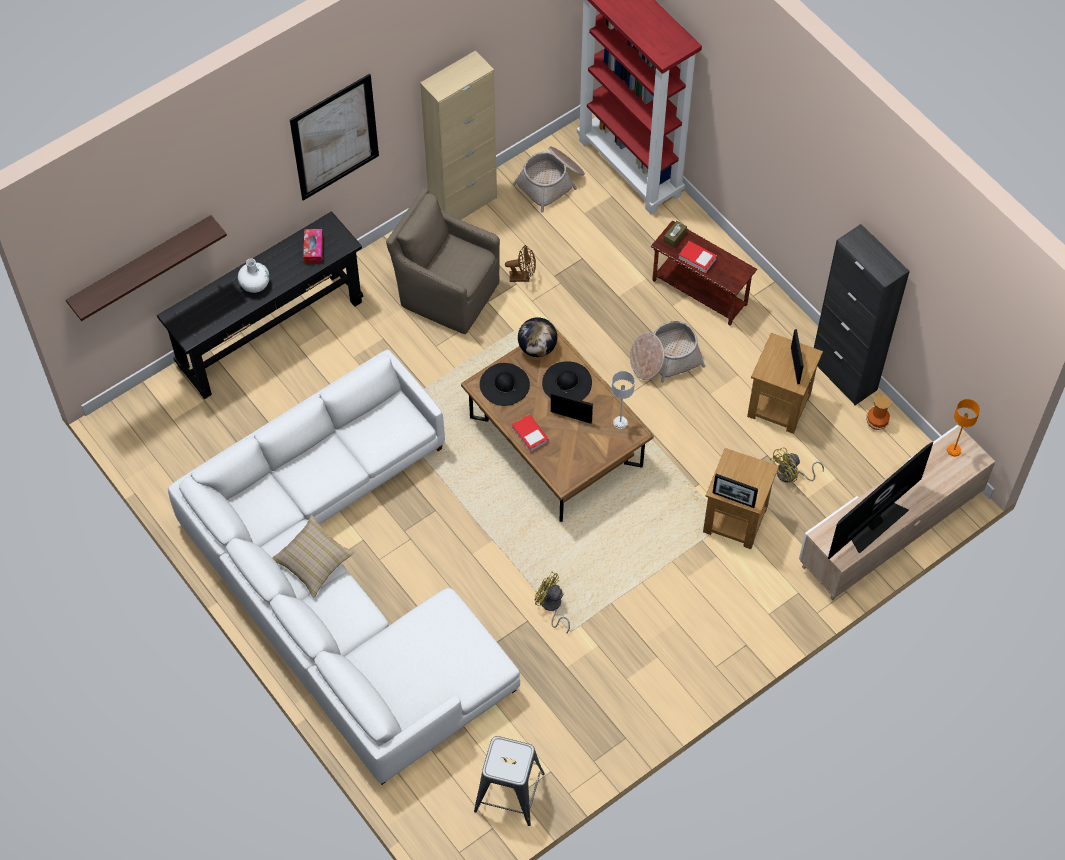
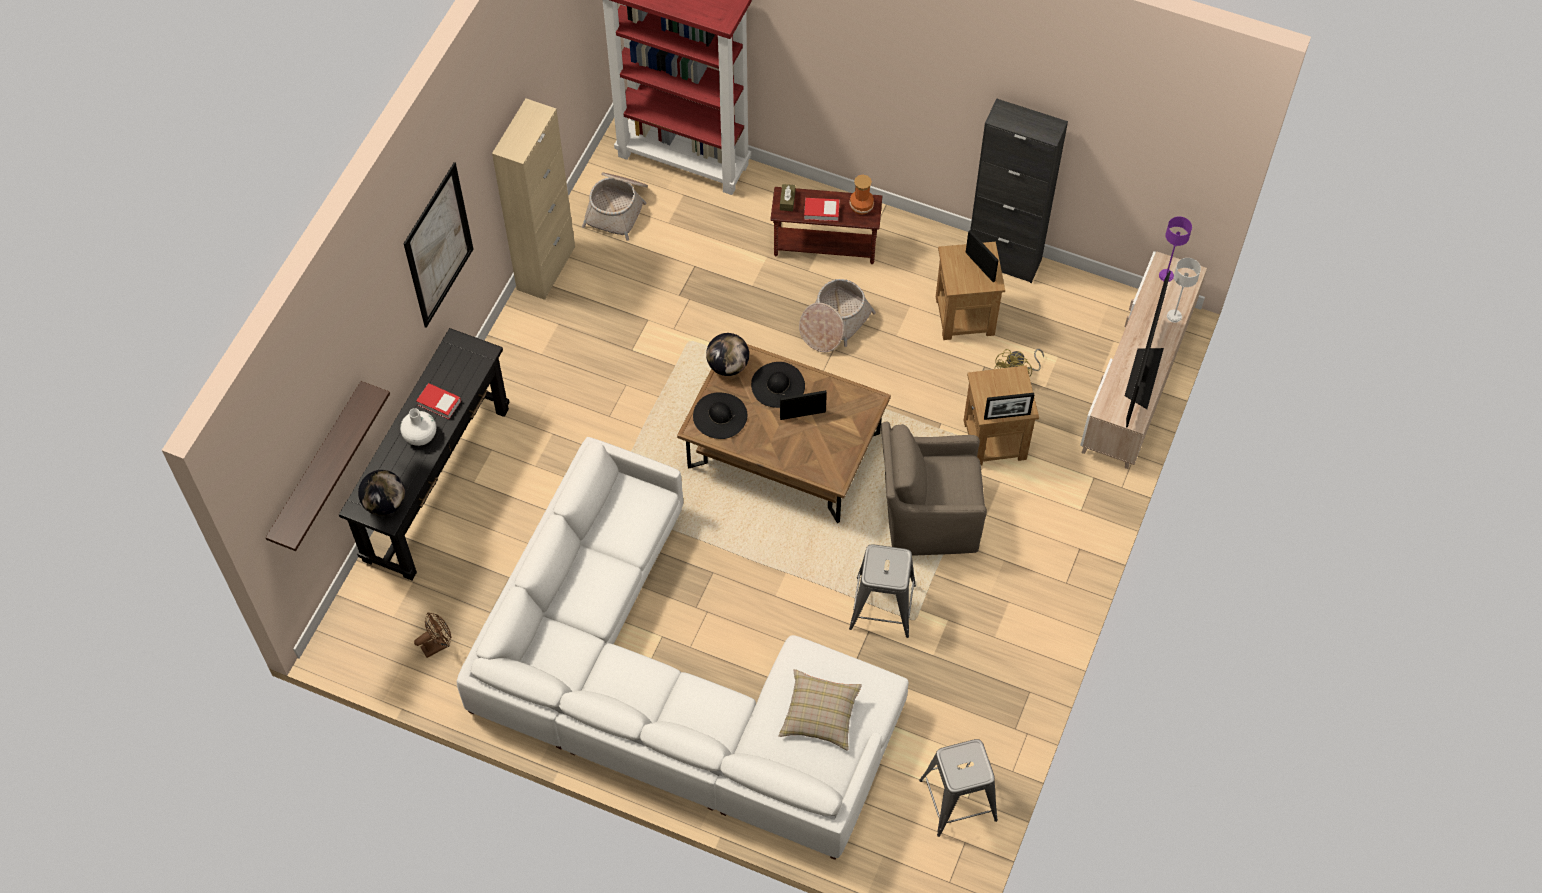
camera: 30 degrees left, 0 degrees up
beige pillow [272,515,354,598] -> beige pillow moved to [779,669,862,751]
tissue box [303,229,323,264] -> none
brown armchair [386,188,500,334] -> brown armchair moved to [881,422,987,556]
brown fan [505,245,536,282] -> brown fan moved to [414,612,452,658]
book [512,414,548,452] -> book moved to [416,383,461,419]
yellow fan [535,572,570,634] -> grey stool [849,544,916,638]
grey table lamp [611,371,635,429] -> grey table lamp moved to [1167,258,1201,323]
vase [866,395,891,430] -> vase moved to [849,175,874,215]
orange table lamp [947,399,980,457] -> purple table lamp [1159,216,1192,282]
none -> globe [358,470,405,516]

